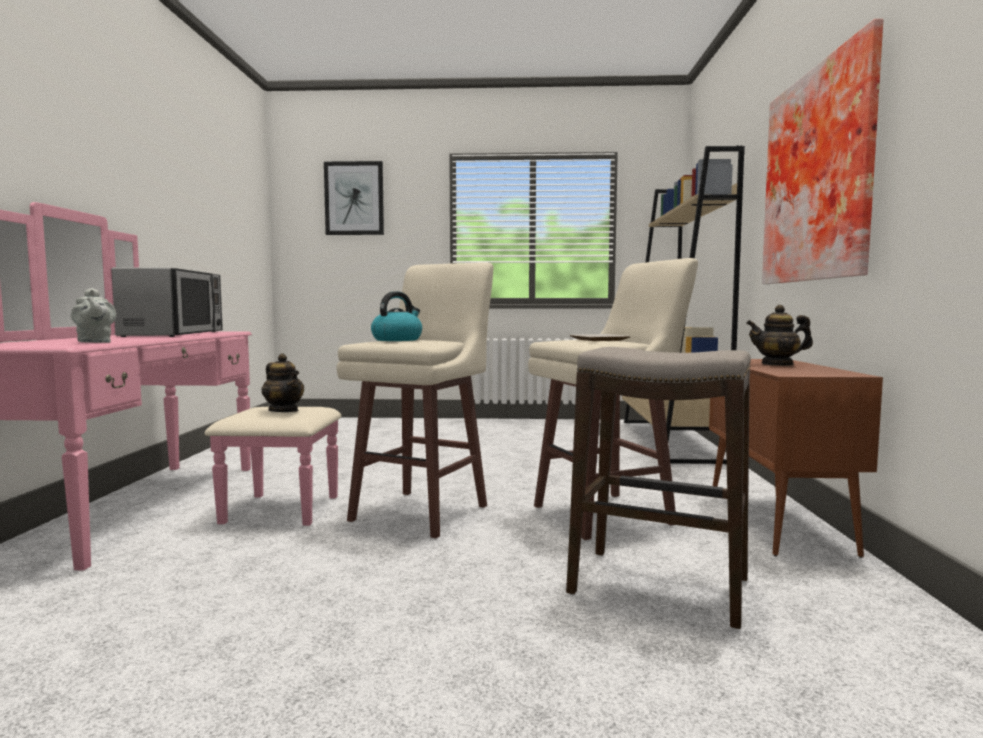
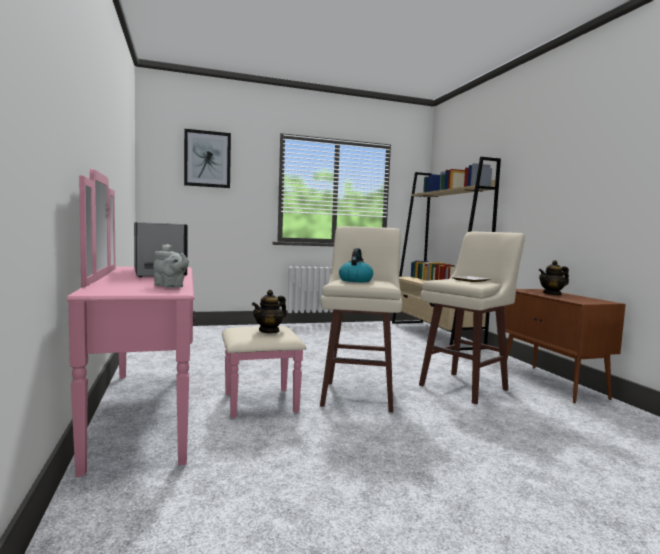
camera: 20 degrees left, 0 degrees up
teapot [262,354,304,412] -> teapot turned 105 degrees clockwise [252,290,287,334]
stool [566,347,751,629] -> none
picture [762,19,883,284] -> none

